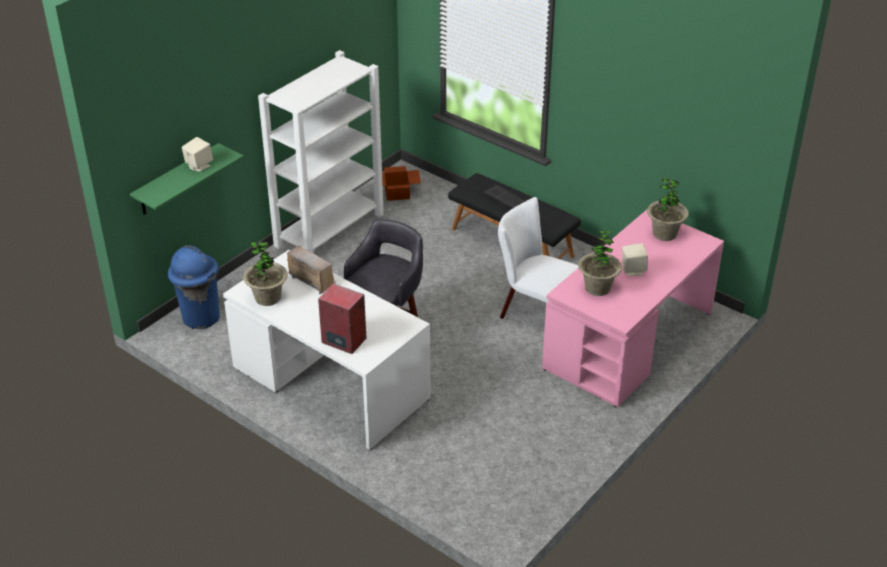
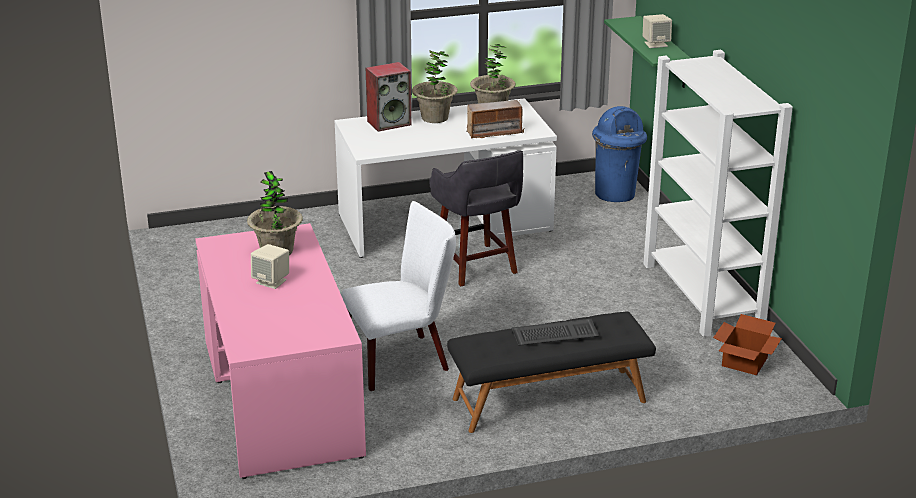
camera: 125 degrees right, 10 degrees down
potted plant [647,178,689,241] -> potted plant moved to [412,50,458,123]

